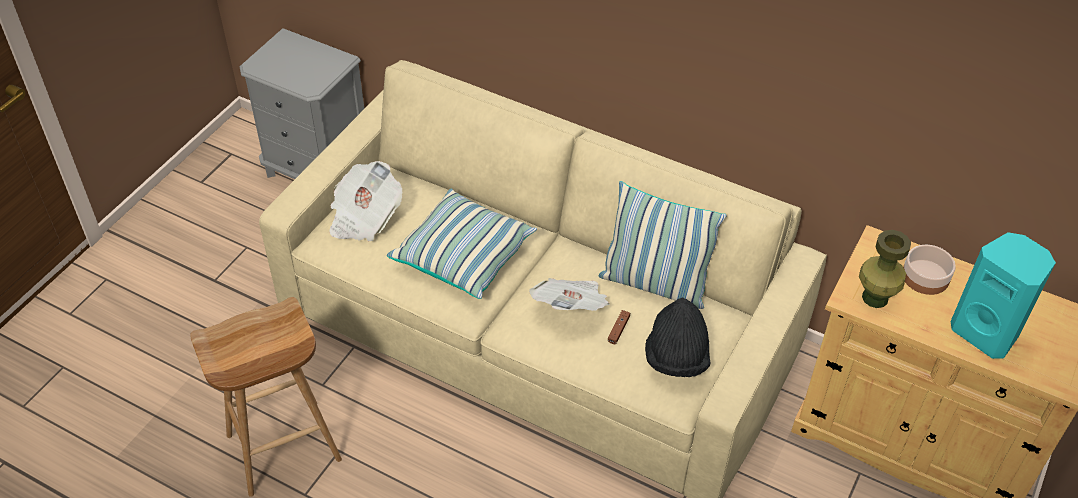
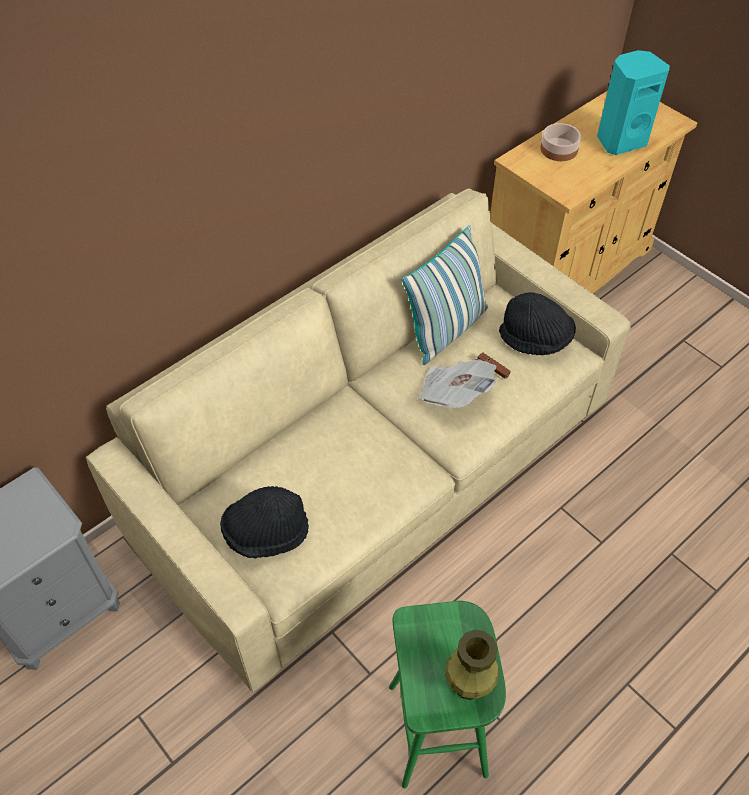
camera: 70 degrees left, 5 degrees up
brown stool [190,297,342,497] -> green stool [389,601,506,788]
newspaper [329,161,402,241] -> black hat [220,486,309,558]
pillow [387,189,537,299] -> none
green vase [859,230,911,308] -> green vase moved to [445,630,499,700]

